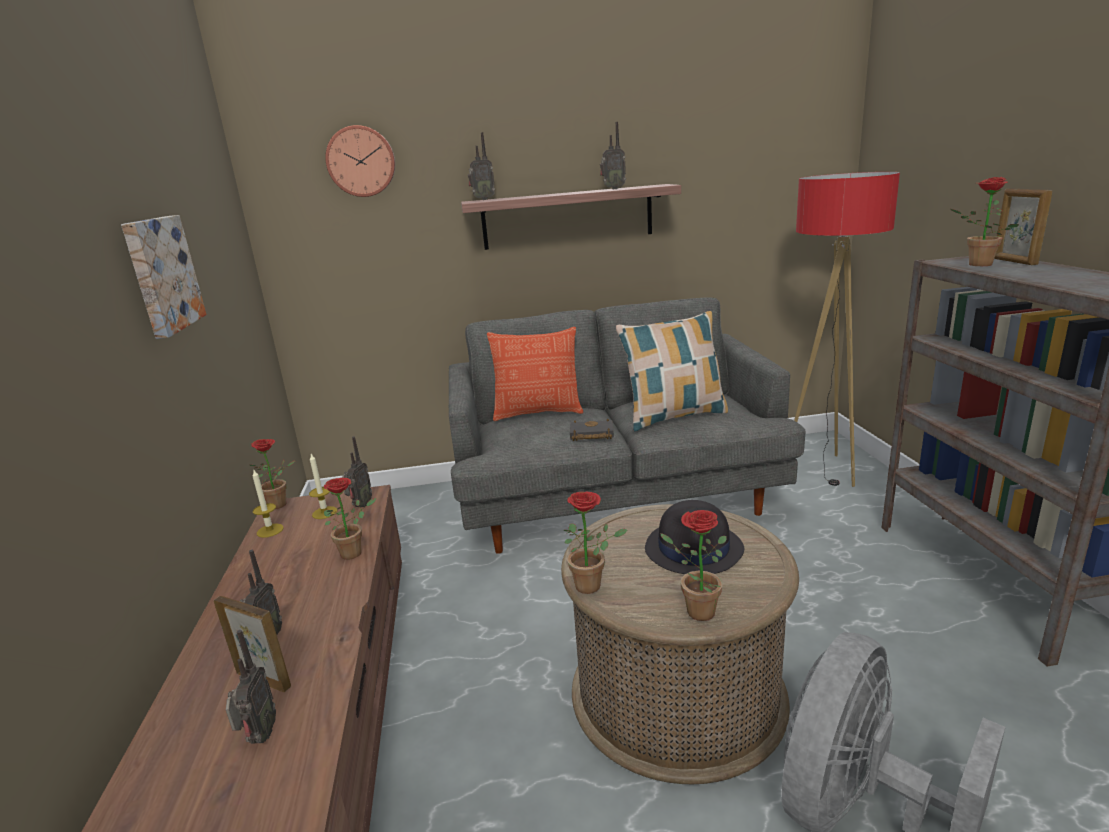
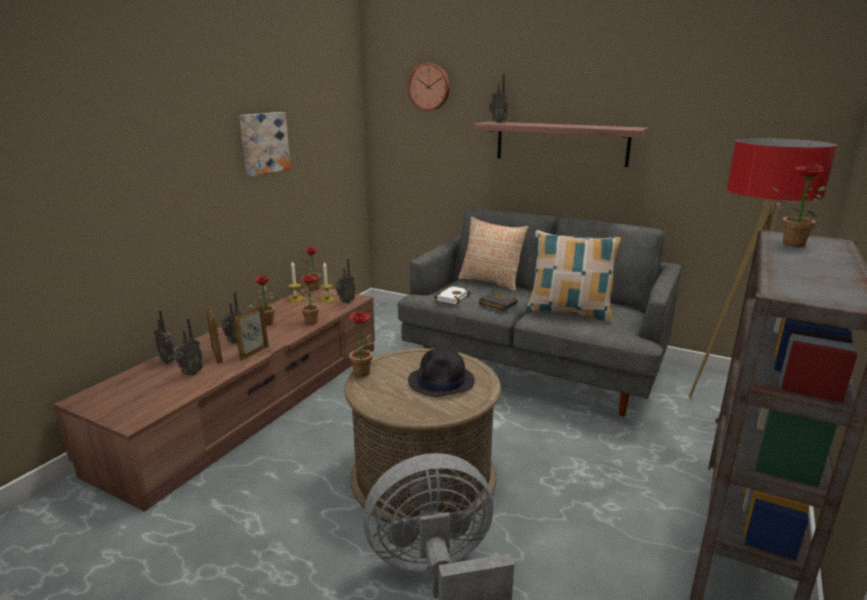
camera: 35 degrees right, 0 degrees up
orange pillow [487,327,583,421] -> beige pillow [458,217,528,292]
radio [600,122,626,189] -> radio moved to [154,310,176,364]
potted plant [660,510,727,621] -> potted plant moved to [248,276,275,326]
picture frame [994,188,1053,265] -> picture frame moved to [234,305,269,361]
none -> white book [434,286,471,304]

